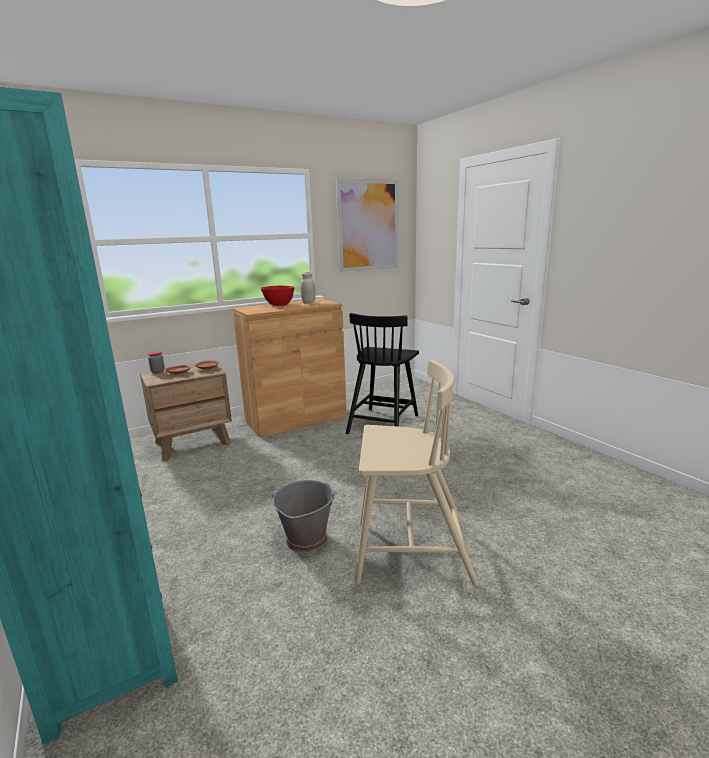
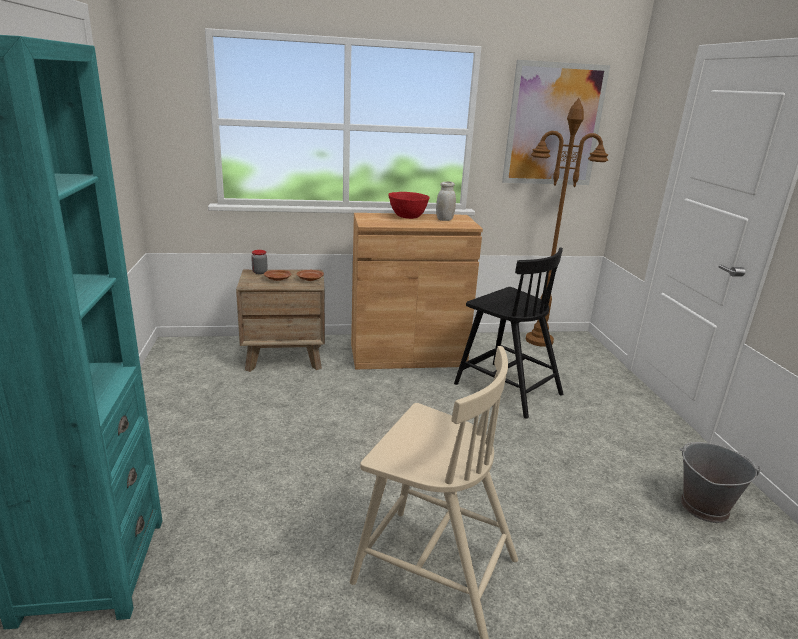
camera: 20 degrees right, 5 degrees up
grey bucket [270,480,337,553] -> grey bucket moved to [679,442,762,523]
black chair [346,313,419,434] -> black chair turned 90 degrees counterclockwise [454,247,564,419]
none -> brown floor lamp [526,98,608,347]

